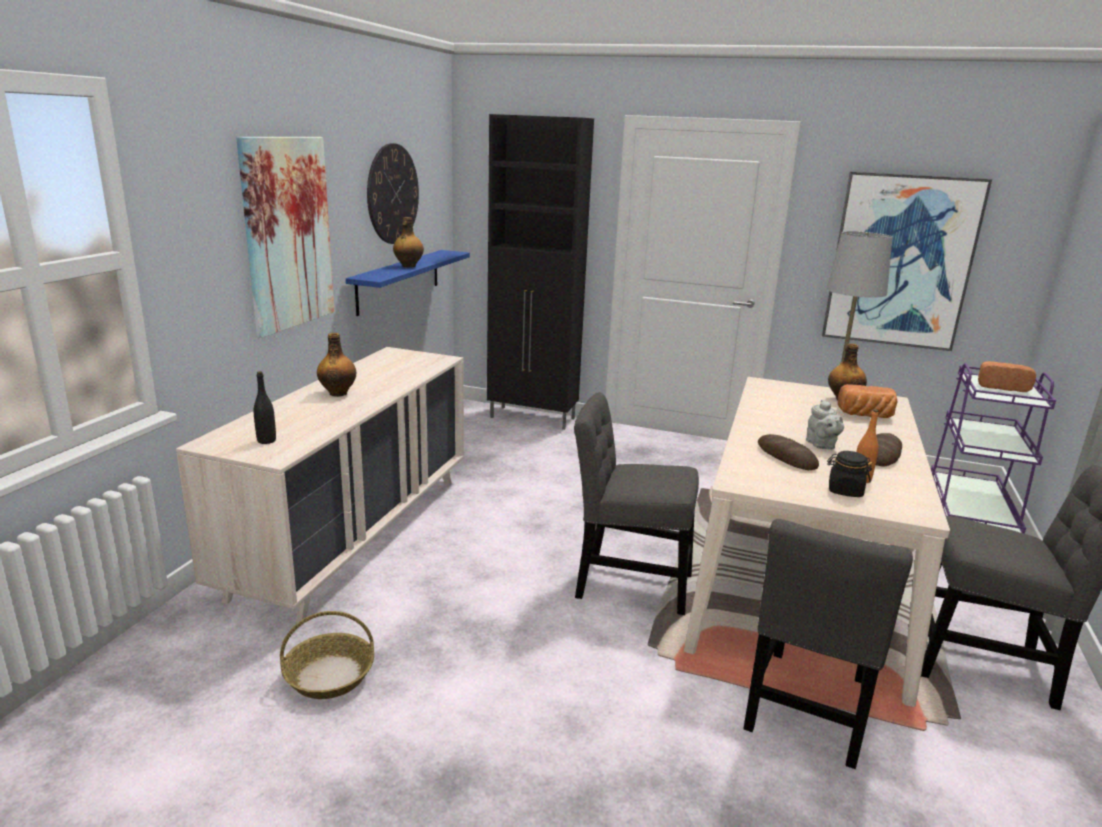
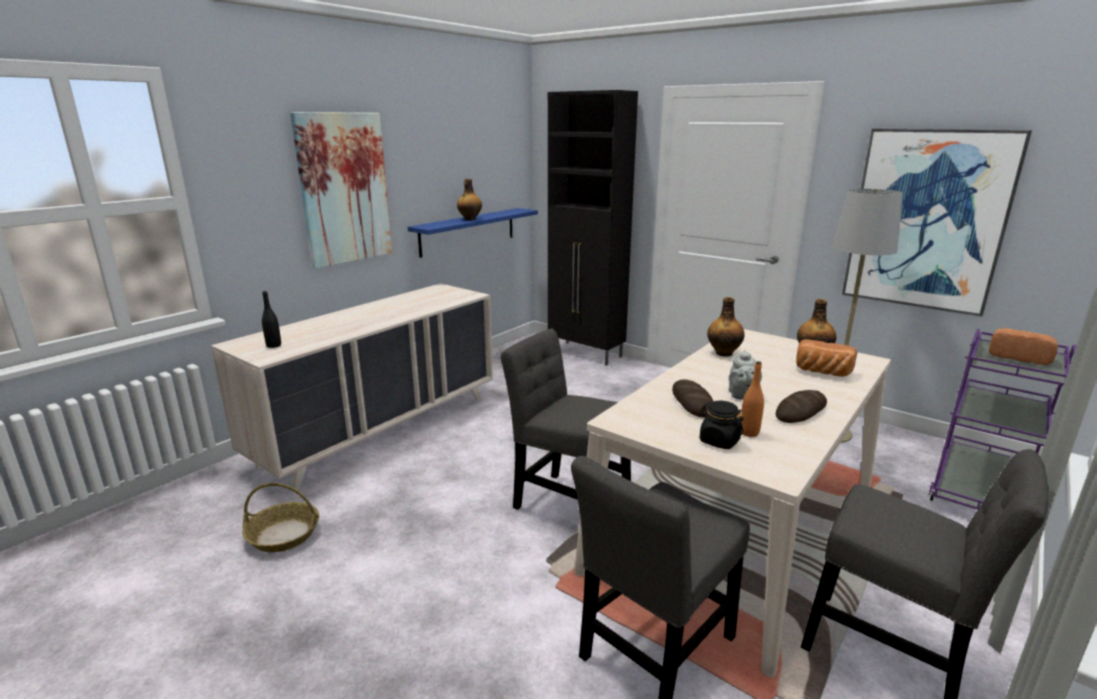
camera: 20 degrees right, 0 degrees up
bottle [317,333,356,397] -> bottle moved to [707,297,745,357]
wall clock [367,143,419,244] -> none

